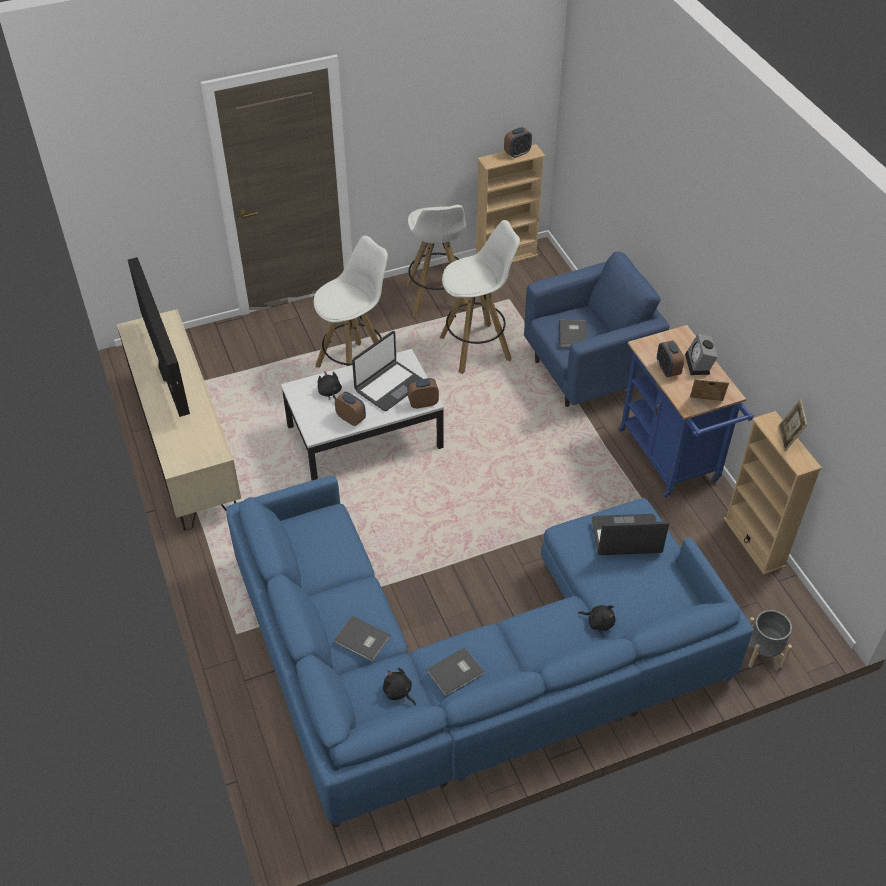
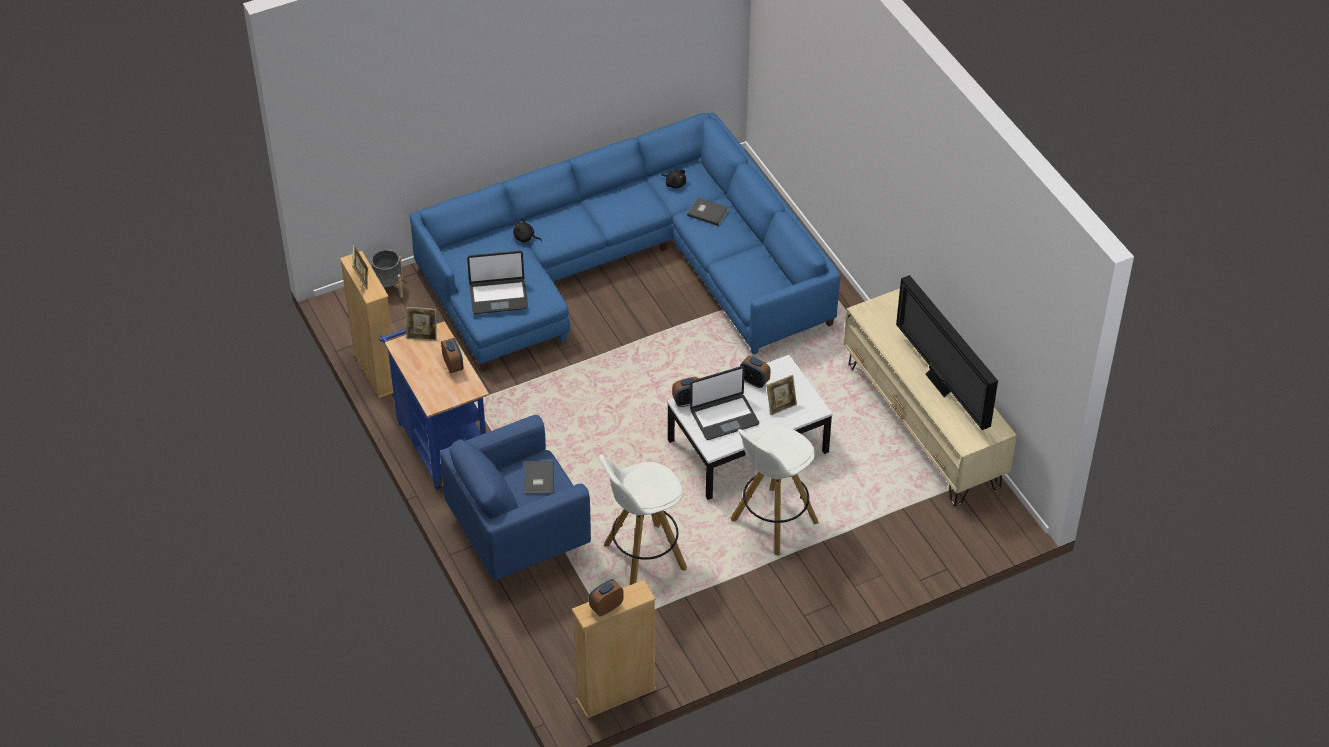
camera: 175 degrees right, 0 degrees up
black plush toy [318,371,342,400] -> picture frame [766,375,797,415]
laptop [352,331,423,411] -> laptop turned 150 degrees counterclockwise [690,366,759,440]
white stool [405,205,468,317] -> none
grey book [427,647,484,697] -> none
alarm clock [685,333,718,375] -> none

